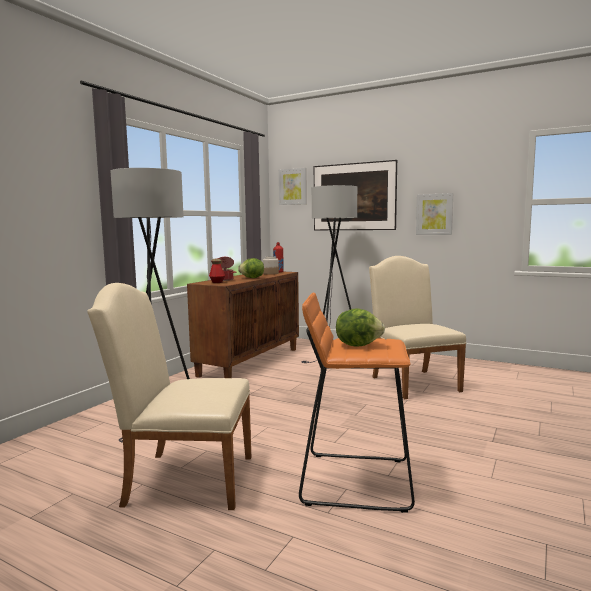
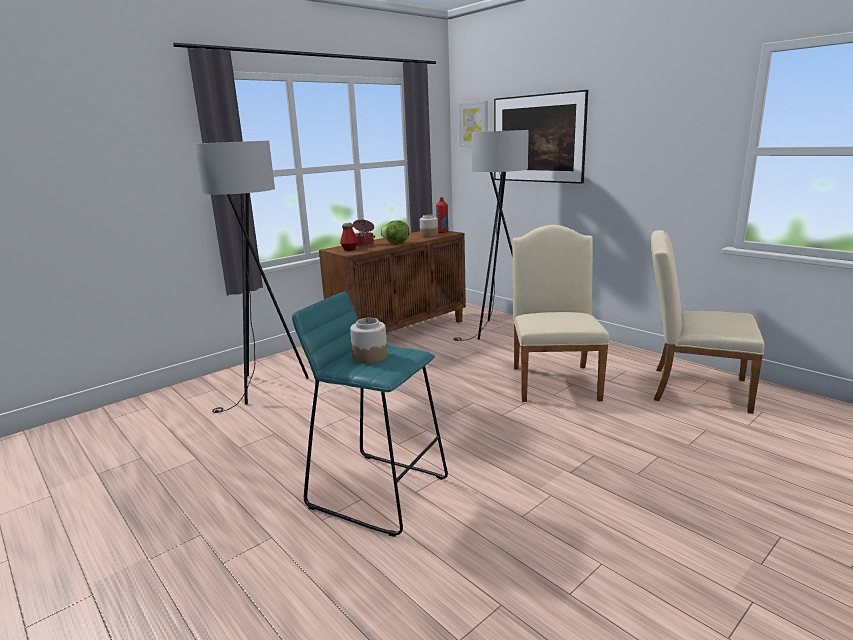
camera: 20 degrees right, 10 degrees up
beige chair [87,283,251,510] -> beige chair moved to [651,230,764,414]
orange stool [299,293,415,513] -> turquoise stool [292,292,448,537]
lettuce [336,308,385,346] -> jar [350,318,387,363]
picture [416,193,453,235] -> none

